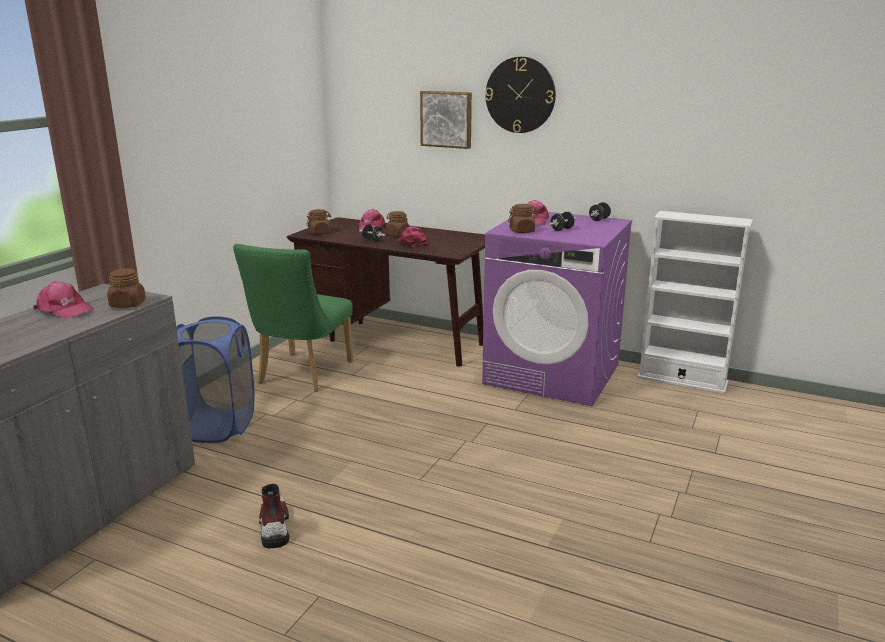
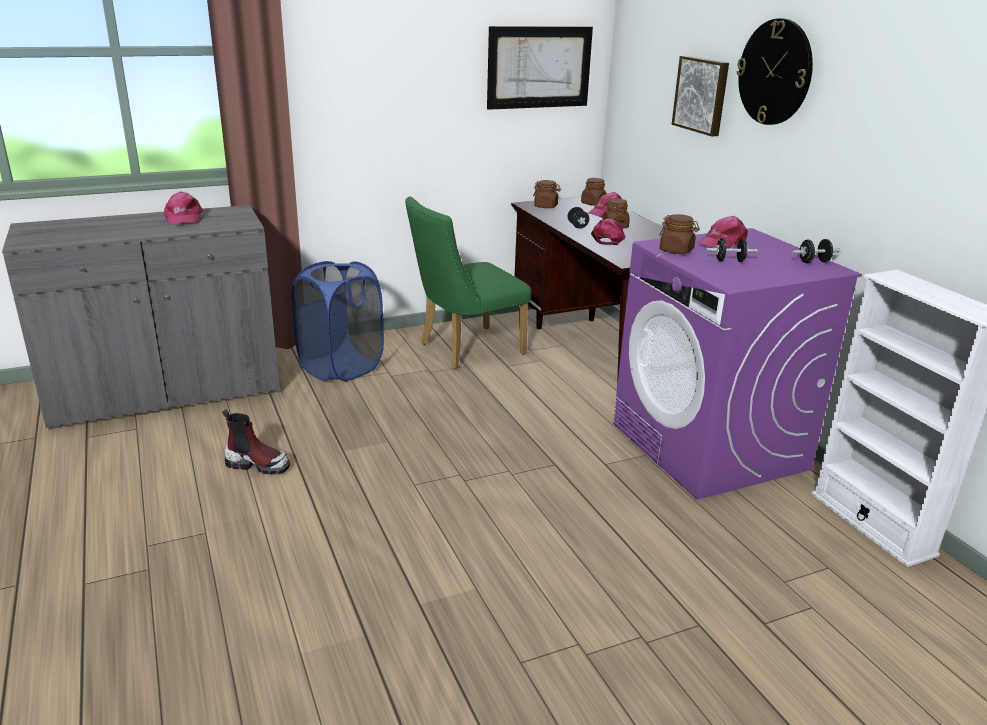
camera: 40 degrees right, 5 degrees up
brown jar [107,268,146,308] -> brown jar moved to [581,178,607,206]
boot [259,484,290,548] -> boot turned 75 degrees clockwise [222,409,290,474]
none -> picture [487,26,593,110]

